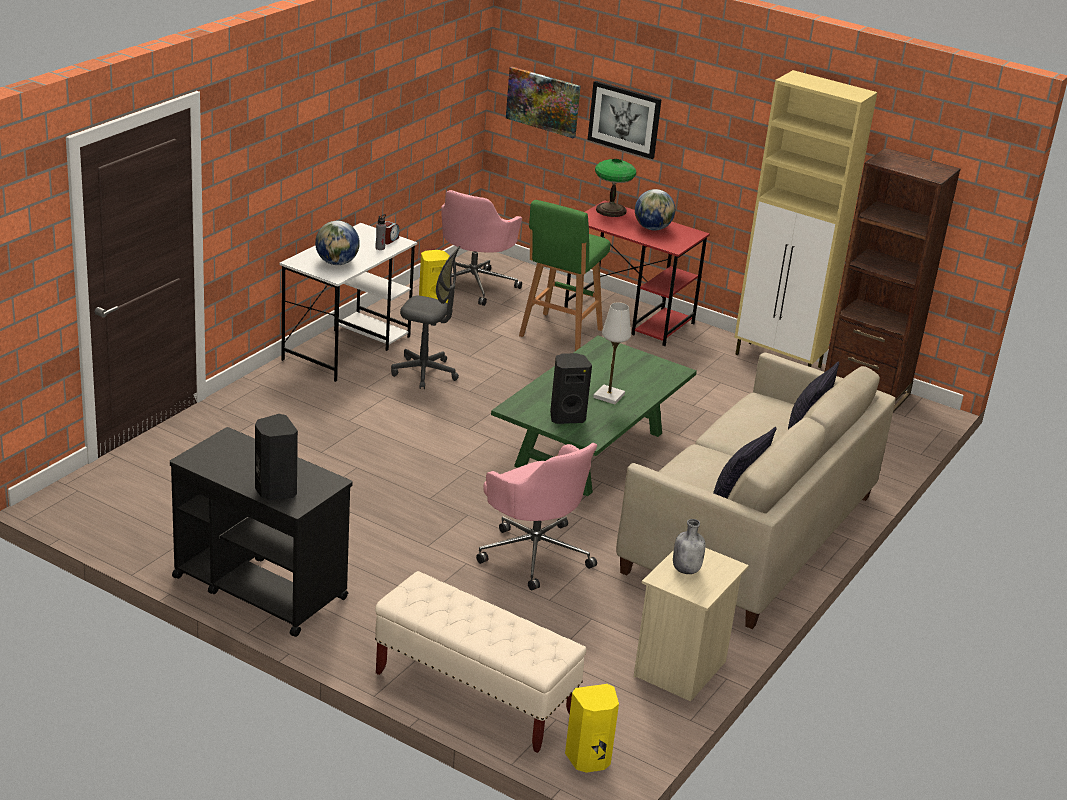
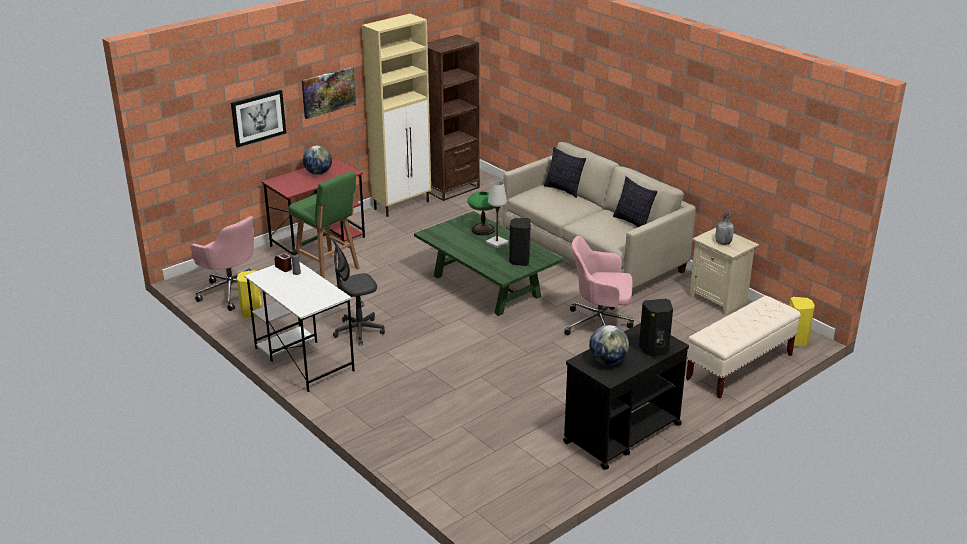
camera: 70 degrees left, 0 degrees up
globe [315,221,360,265] -> globe moved to [589,325,629,365]
grey office chair [391,246,460,389] -> grey office chair turned 150 degrees counterclockwise [331,237,385,345]
pink office chair [476,443,597,590] -> pink office chair turned 150 degrees counterclockwise [564,236,634,335]
picture [506,67,581,138] -> picture moved to [302,67,356,119]
table lamp [595,159,636,217] -> table lamp moved to [467,192,495,236]

